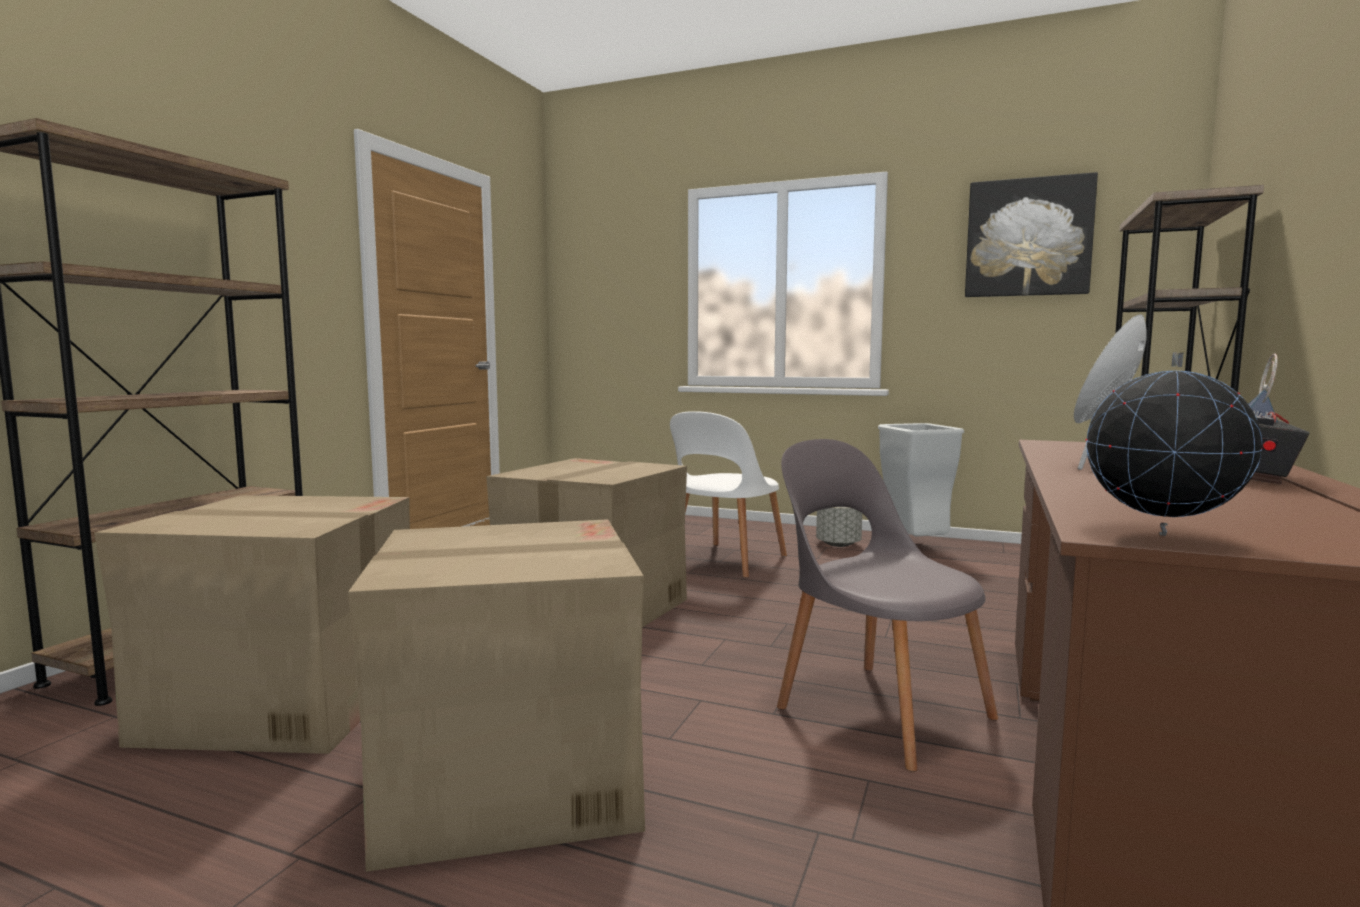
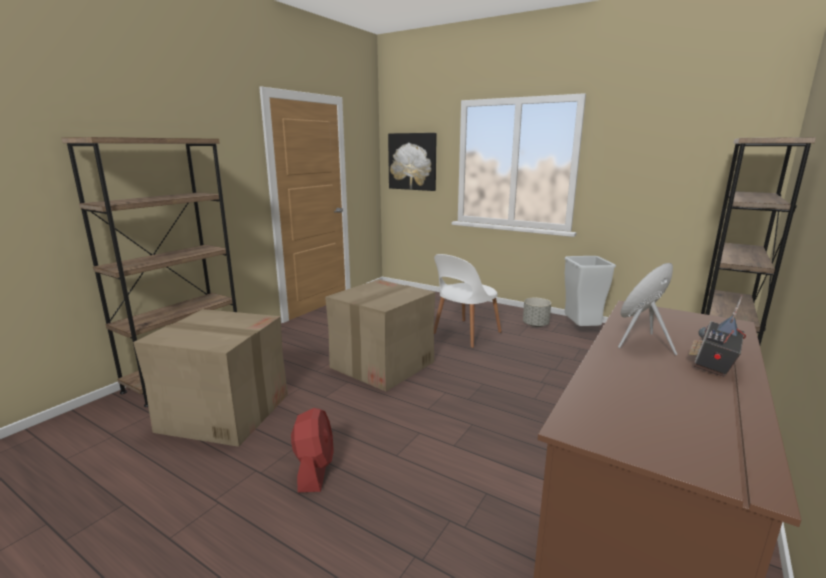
camera: 10 degrees right, 10 degrees up
cardboard box [348,519,645,872] -> red fan [291,408,334,492]
grey chair [777,439,998,772] -> none
picture [965,172,1098,297] -> picture moved to [388,133,437,191]
globe [1086,353,1263,536] -> none

